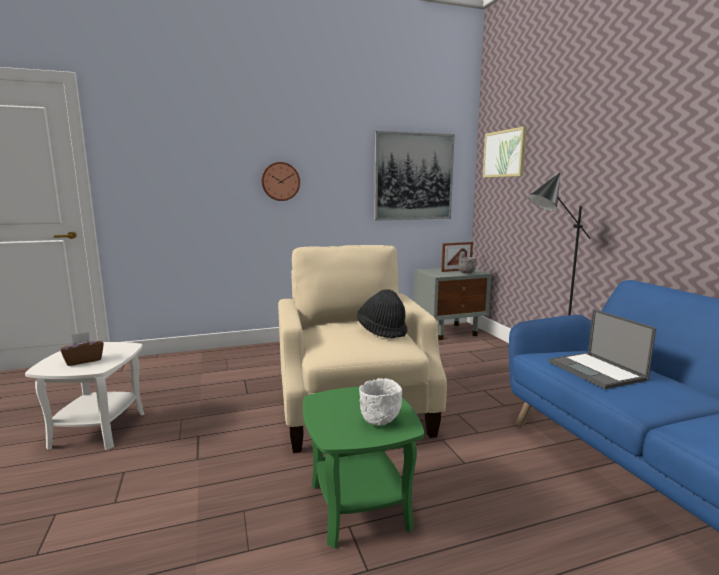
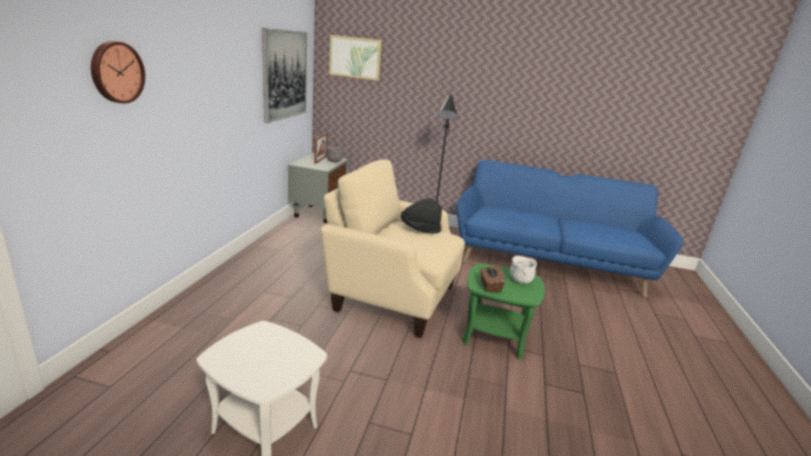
camera: 60 degrees left, 10 degrees up
brown tissue box [60,332,104,366] -> brown tissue box moved to [480,264,505,292]
wall clock [261,162,300,201] -> wall clock moved to [91,41,145,104]
laptop [548,309,656,389] -> none

